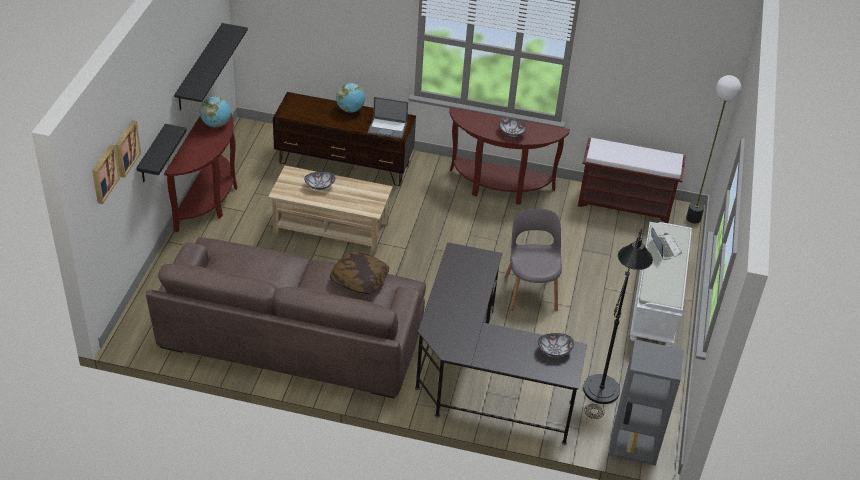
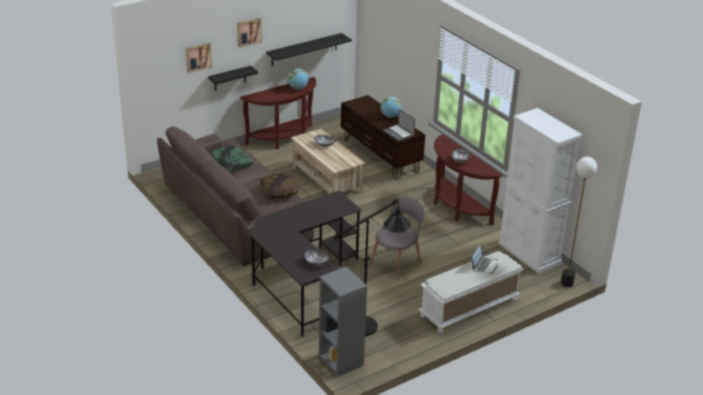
camera: 45 degrees right, 10 degrees down
picture [92,145,120,204] -> picture moved to [237,18,262,48]
brown bench [578,138,686,223] -> white cabinet [498,108,582,274]
none -> pillow [210,145,253,172]

